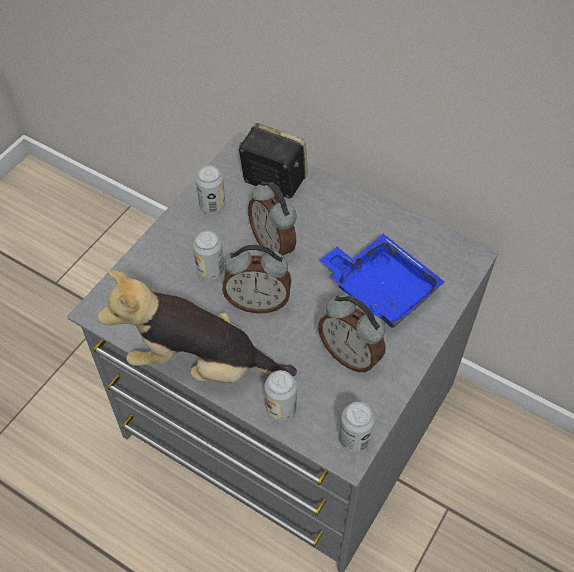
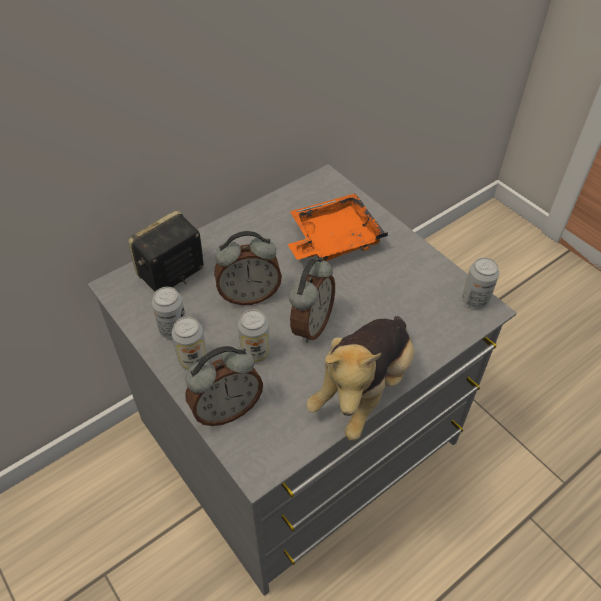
camera: 70 degrees left, 5 degrees down
can [265,370,297,421] -> can moved to [172,317,207,370]
alarm clock [318,295,386,372] -> alarm clock moved to [185,346,263,426]
blue tray [320,234,445,328] -> orange tray [288,193,388,261]

